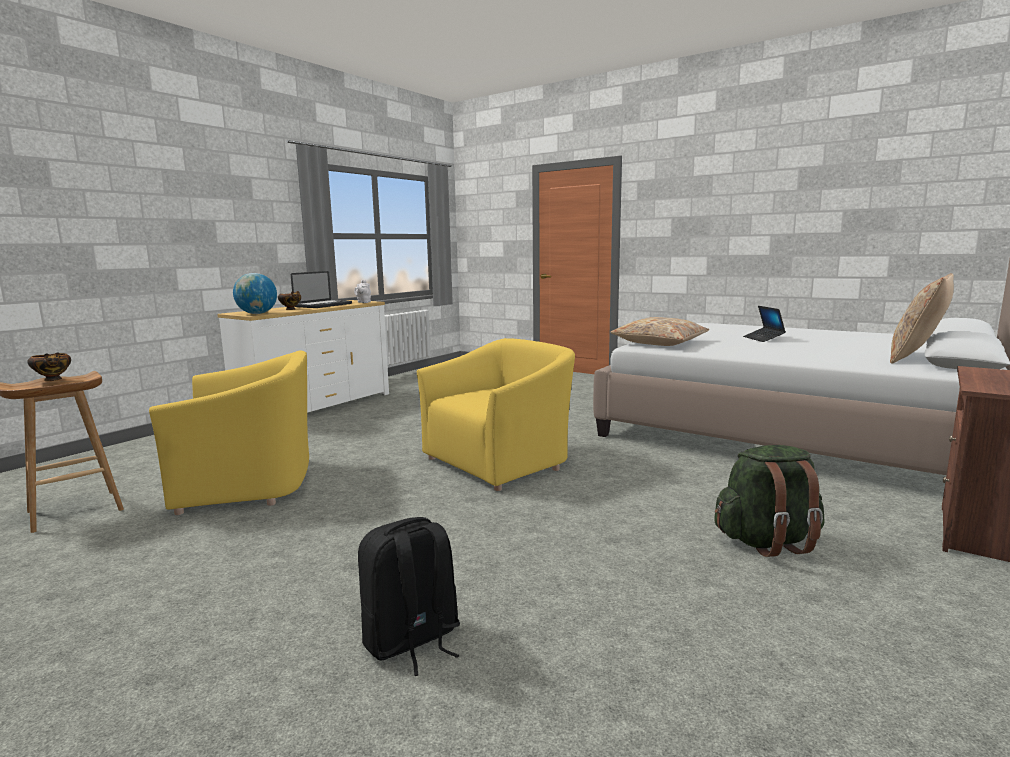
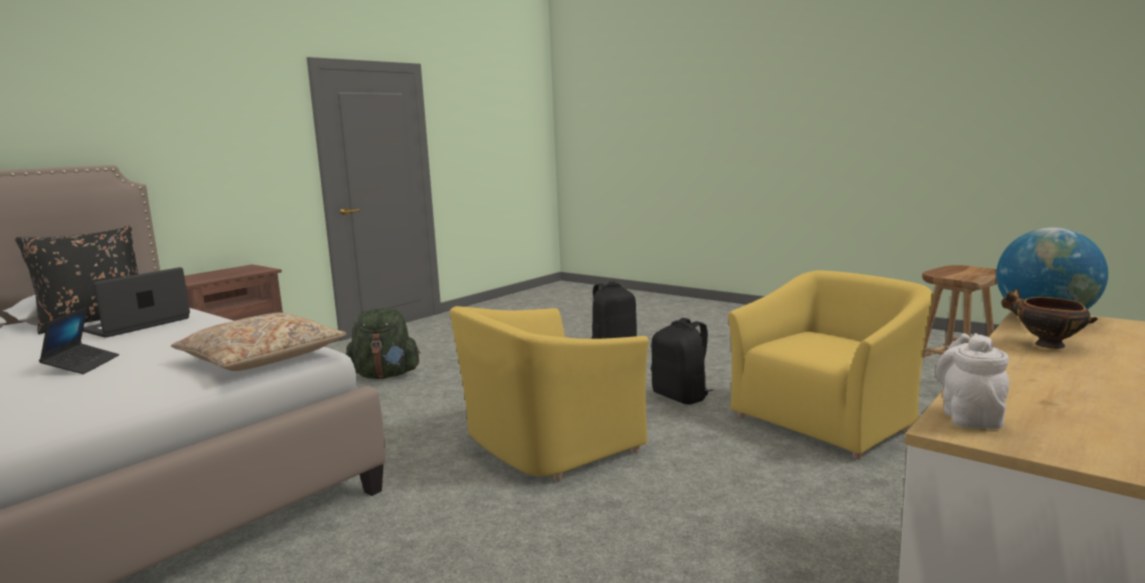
camera: 175 degrees left, 0 degrees up
bowl [27,352,71,381] -> none
yellow armchair [149,351,309,515] -> yellow armchair turned 150 degrees clockwise [728,270,933,459]
laptop [291,271,352,308] -> laptop moved to [83,267,190,338]
beige pillow [890,273,954,363] -> black pillow [15,225,138,334]
none -> black backpack [651,318,713,405]

